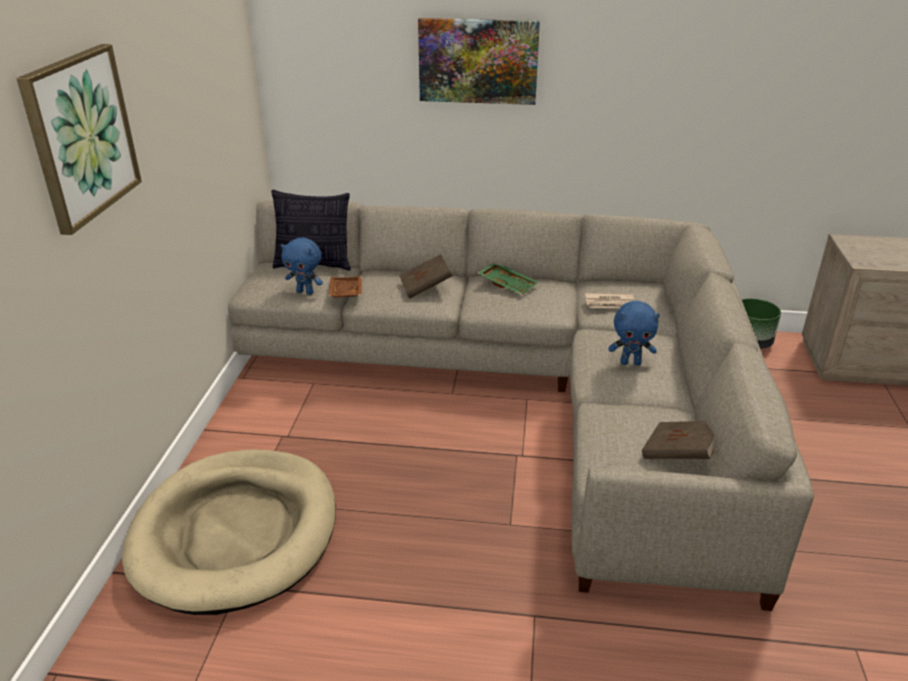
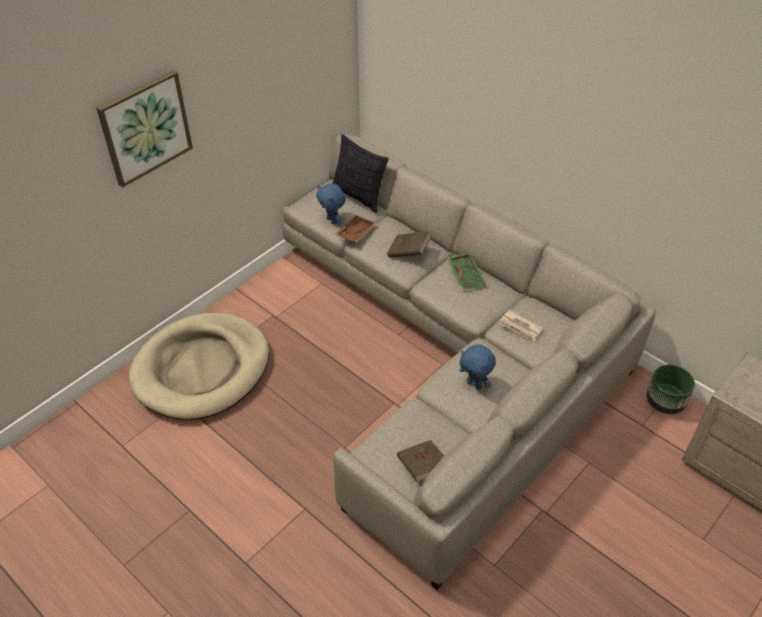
camera: 35 degrees right, 15 degrees up
picture [418,18,540,105] -> none

